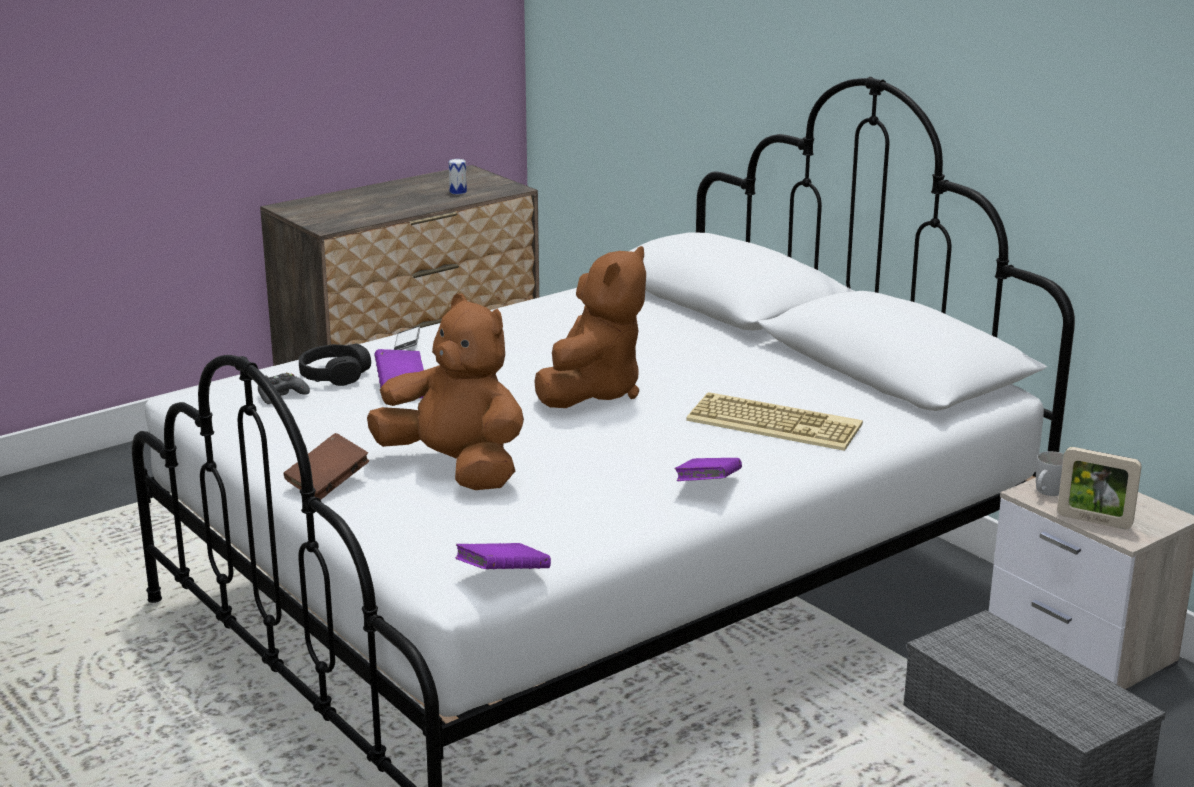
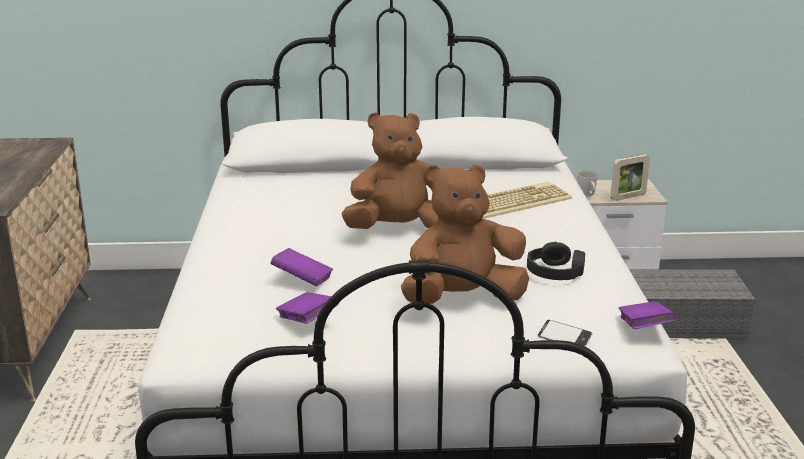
camera: 55 degrees left, 0 degrees up
black game controller [258,373,310,404] -> none
brown book [284,433,369,500] -> none
black headphones [299,343,371,386] -> black headphones moved to [527,242,585,280]
phone [394,326,420,350] -> phone moved to [538,320,592,346]
can [449,159,467,194] -> none
brown plush toy [534,246,646,408] -> brown plush toy turned 75 degrees counterclockwise [341,112,443,229]
purple book [675,458,742,481] -> purple book moved to [276,292,339,324]

